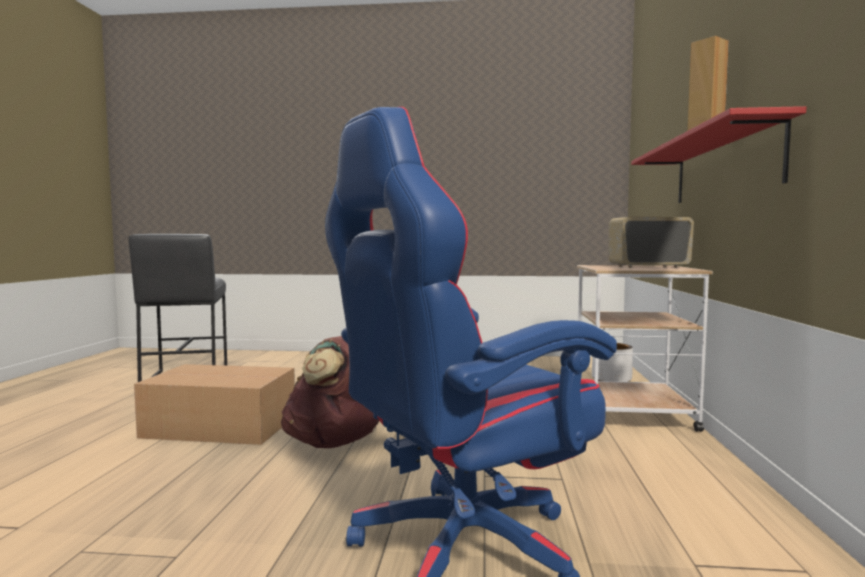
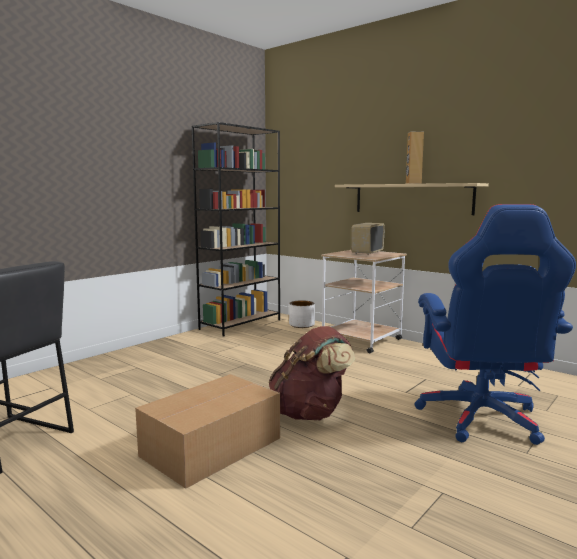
camera: 55 degrees left, 5 degrees up
red shelf [631,106,806,203] -> beige shelf [335,183,489,215]
none -> beige bookcase [192,122,280,337]

